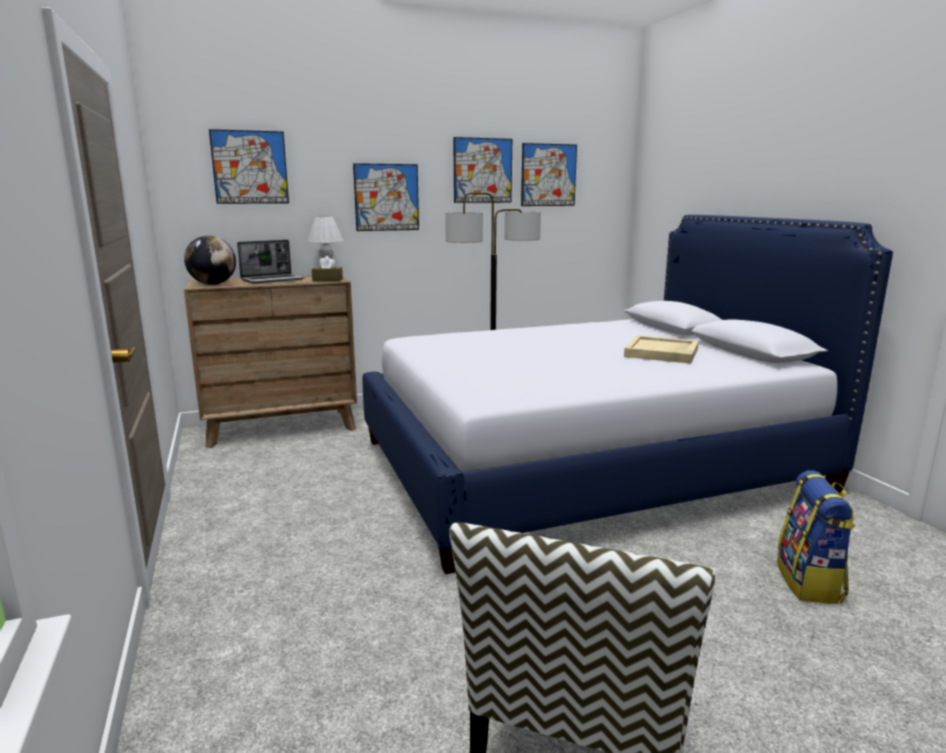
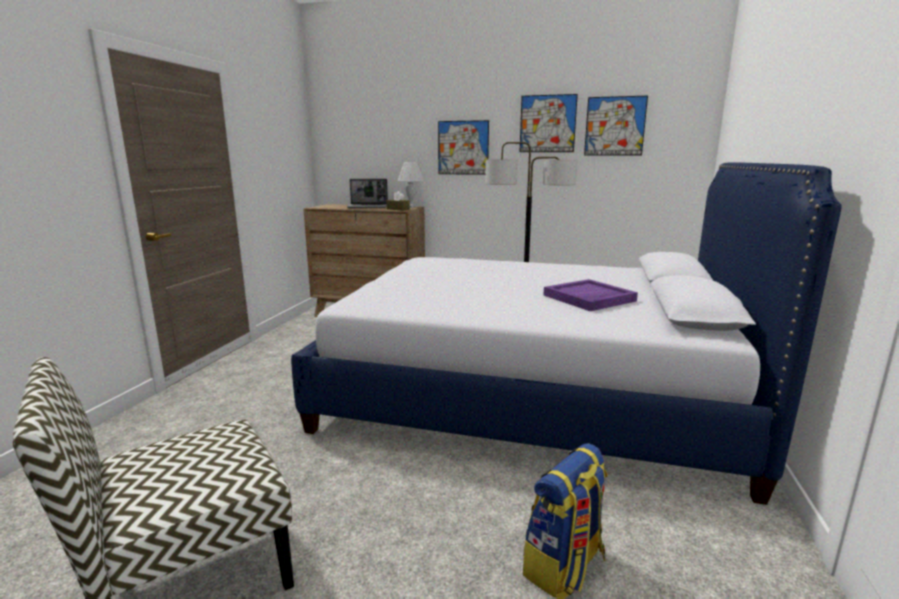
camera: 35 degrees right, 0 degrees up
globe [184,236,236,285] -> none
picture [209,129,289,204] -> none
beige tray [624,335,699,364] -> purple tray [544,279,638,311]

